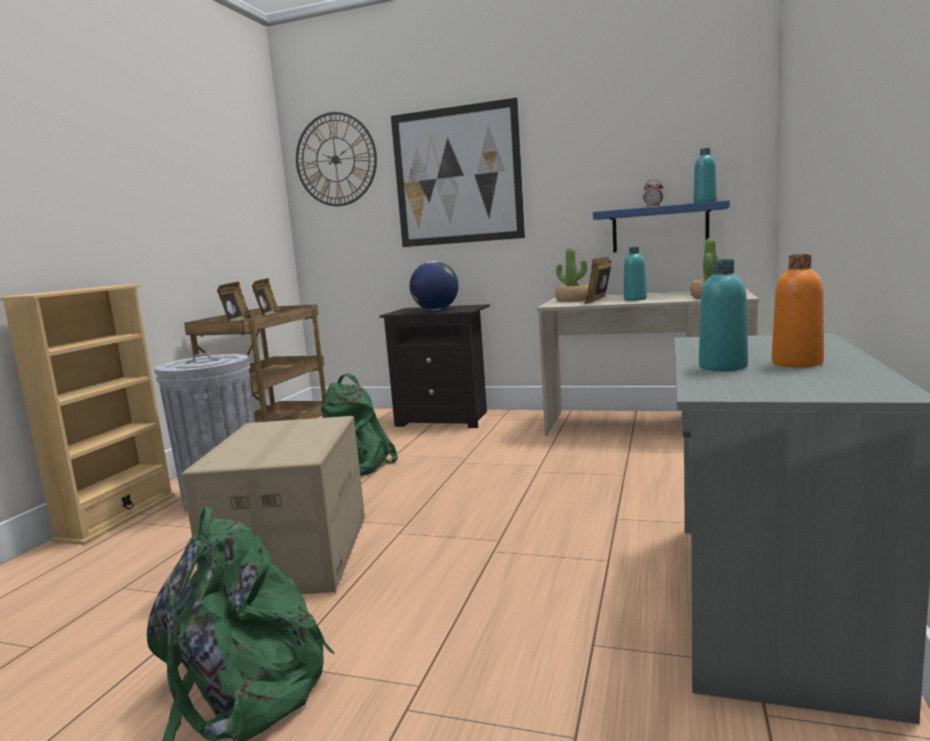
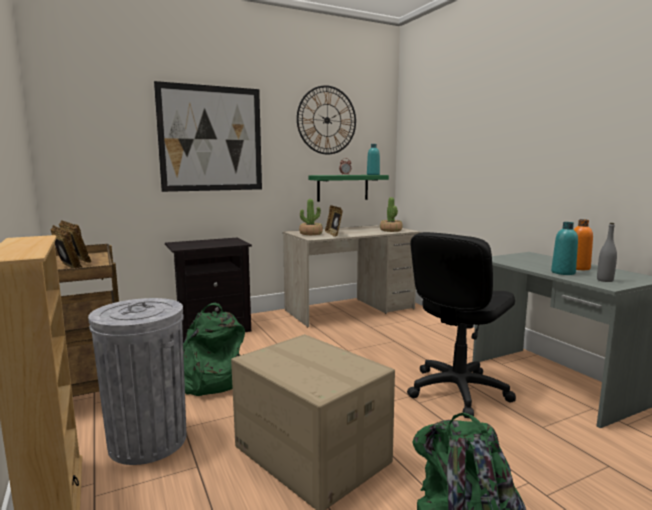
camera: 45 degrees left, 0 degrees up
wall clock [296,112,377,206] -> wall clock moved to [297,85,356,155]
globe [410,261,459,311] -> none
blue shelf [593,200,730,252] -> green shelf [308,175,389,202]
turquoise bottle [624,246,647,301] -> none
none -> black office chair [407,232,516,418]
none -> grey bottle [597,223,617,282]

